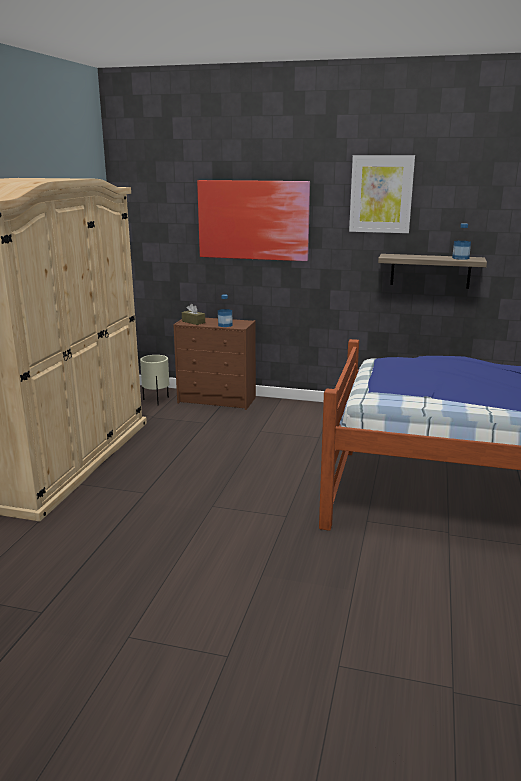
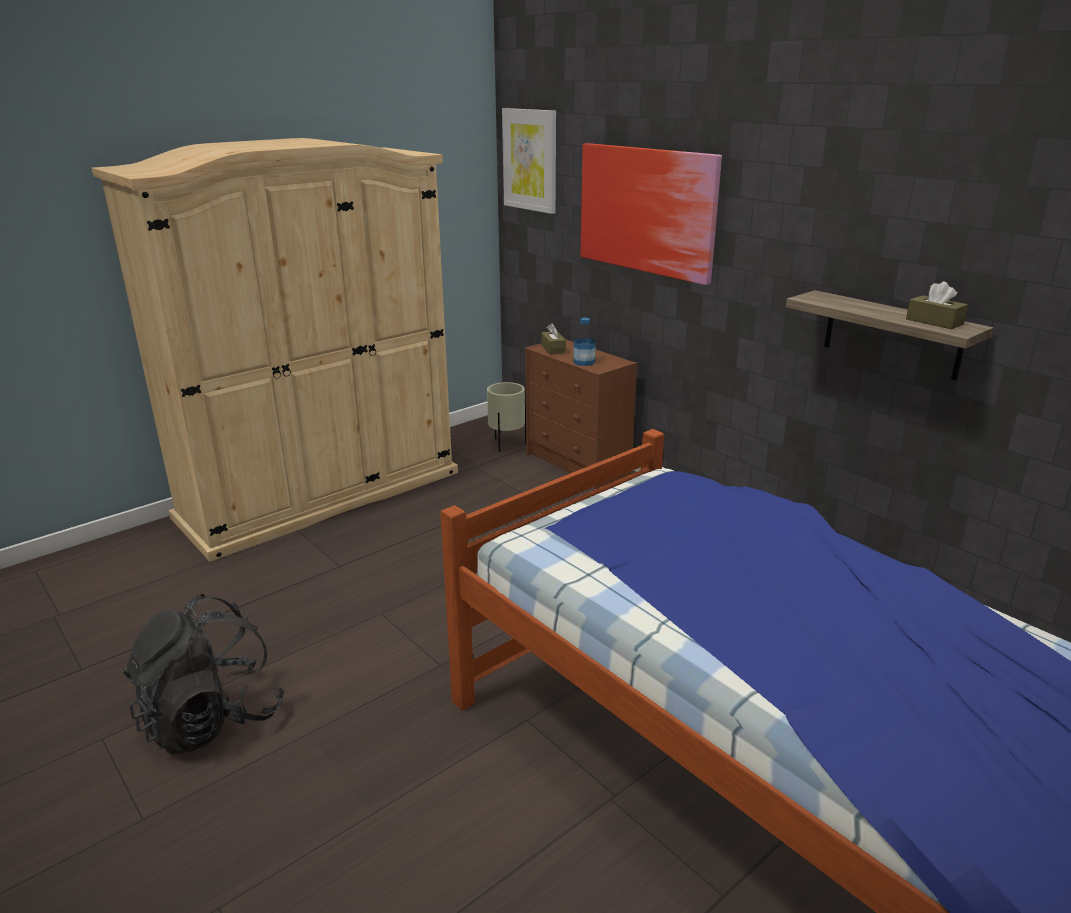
camera: 35 degrees right, 5 degrees up
picture [349,155,415,233] -> picture moved to [502,108,556,214]
bottle [452,223,471,260] -> brown tissue box [906,281,968,329]
none -> black backpack [123,594,285,755]

